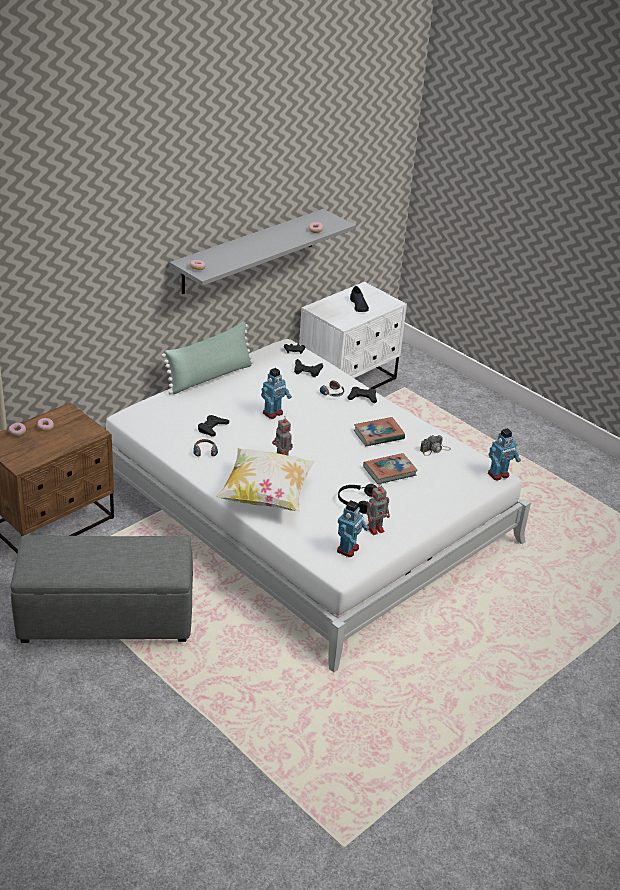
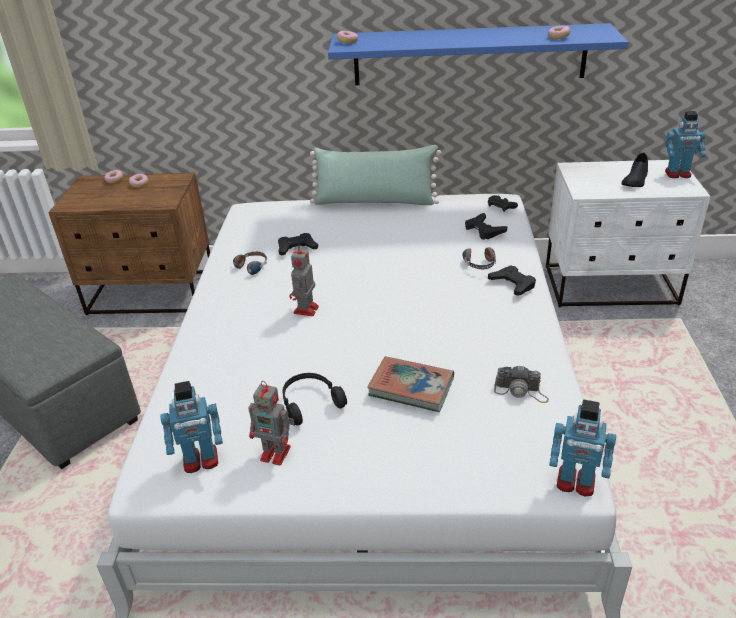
camera: 50 degrees right, 0 degrees up
grey shelf [170,209,356,294] -> blue shelf [328,23,628,85]
pillow [216,448,315,511] -> none
toy robot [261,368,292,419] -> toy robot moved to [665,111,706,178]
book [354,417,405,446] -> none

